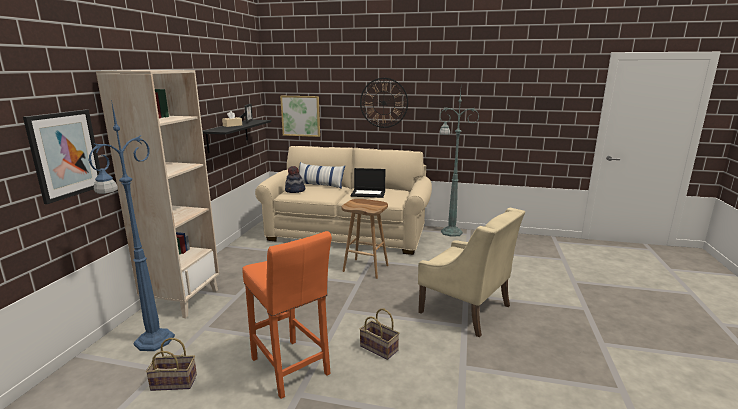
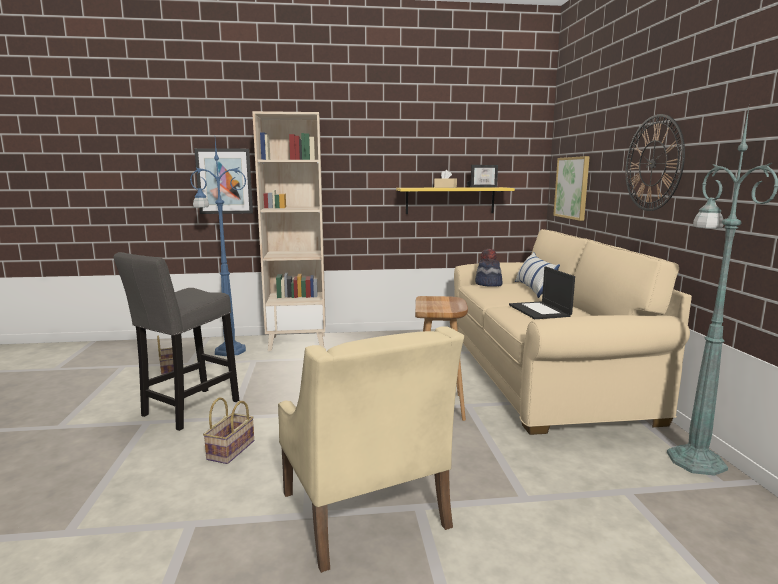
camera: 70 degrees right, 5 degrees down
black shelf [202,120,271,153] -> yellow shelf [396,187,515,214]
orange stool [242,231,332,399] -> grey stool [114,252,239,431]
beige armchair [418,208,525,337] -> beige armchair turned 45 degrees counterclockwise [278,326,464,573]

